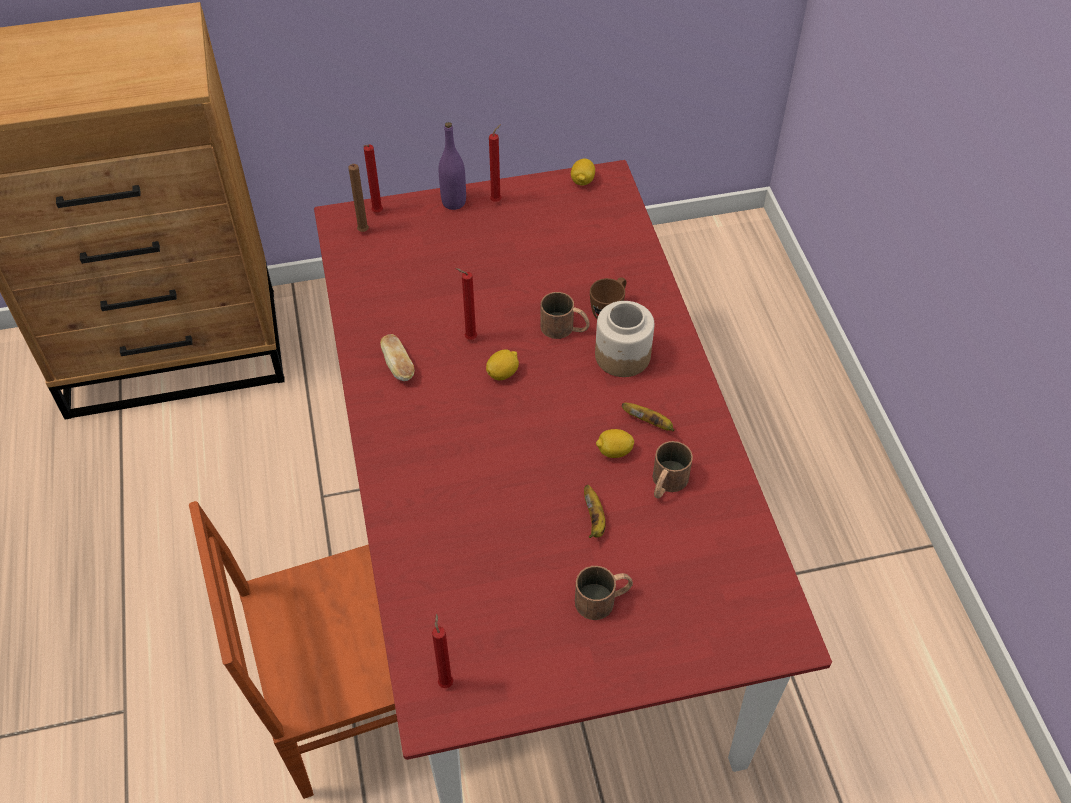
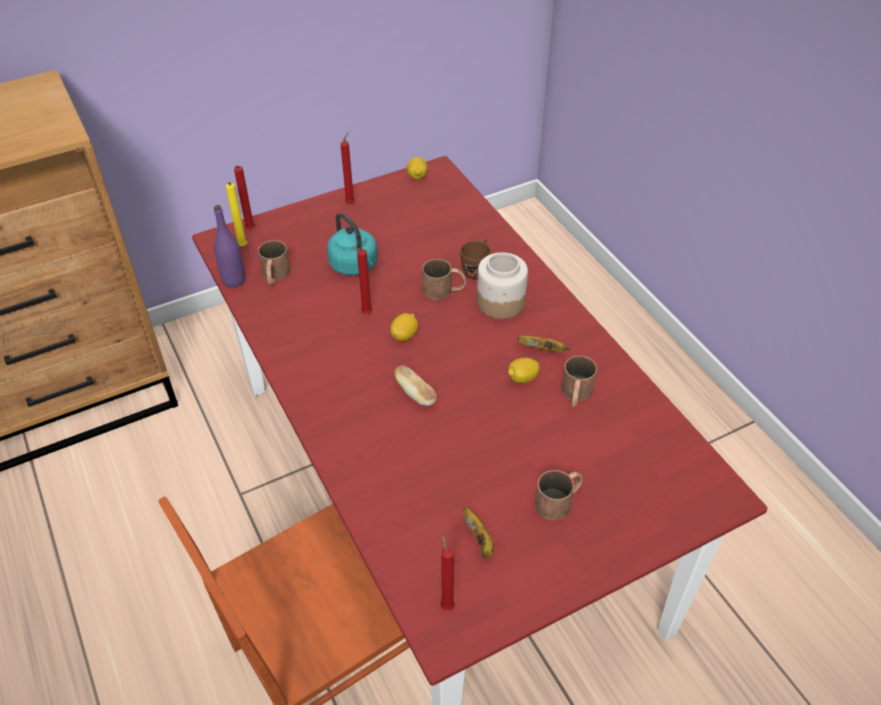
camera: 15 degrees left, 5 degrees down
brown candle [348,164,369,232] -> yellow candle [226,182,247,246]
bread [380,334,415,381] -> bread moved to [394,365,437,406]
purple bottle [439,122,466,210] -> purple bottle moved to [214,205,245,288]
banana [584,485,606,538] -> banana moved to [462,507,493,559]
none -> brown mug [258,240,290,285]
none -> turquoise kettle [327,213,377,275]

